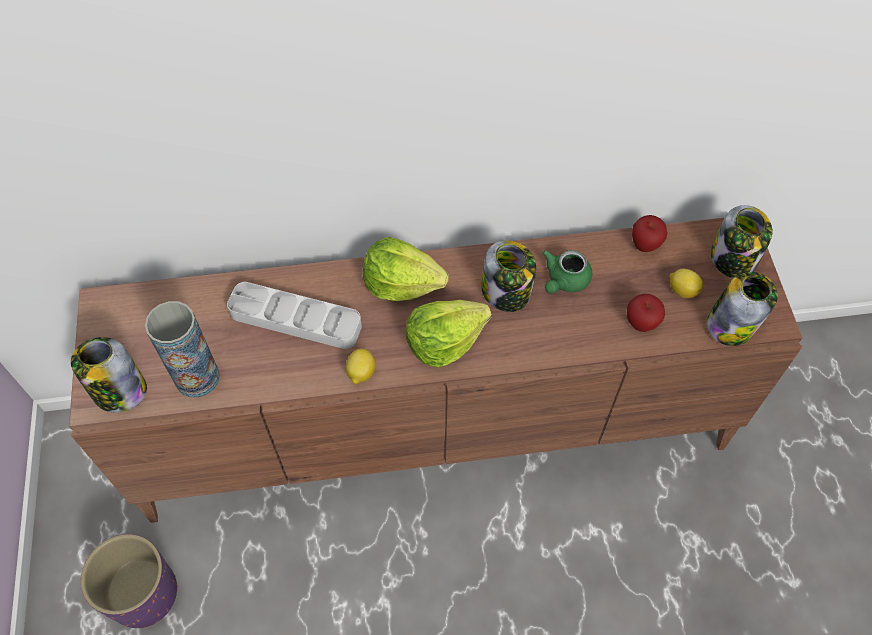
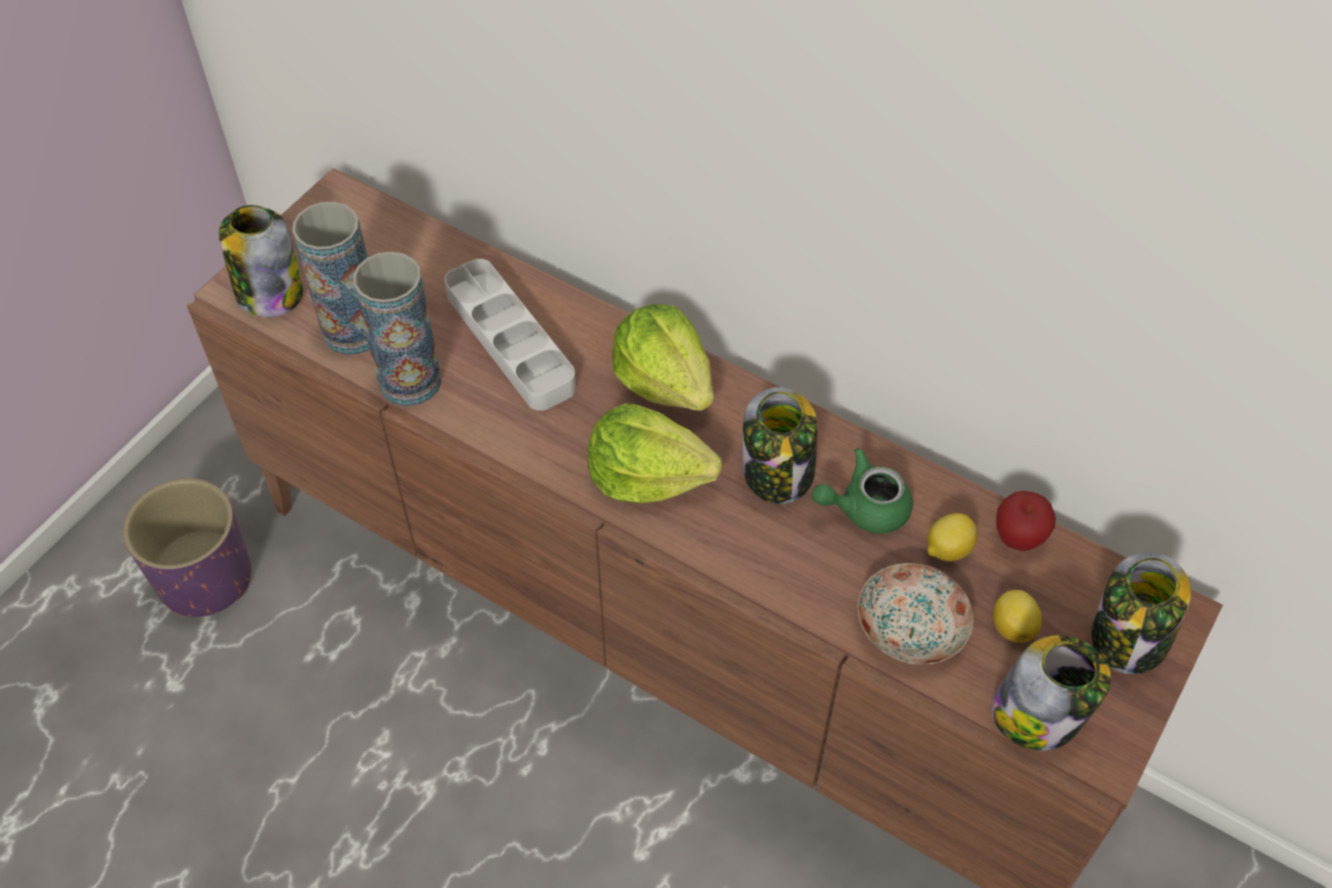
camera: 40 degrees right, 5 degrees down
lemon [345,348,376,384] -> lemon moved to [927,513,978,561]
apple [627,294,665,332] -> plate [858,563,973,664]
none -> vase [353,252,441,406]

